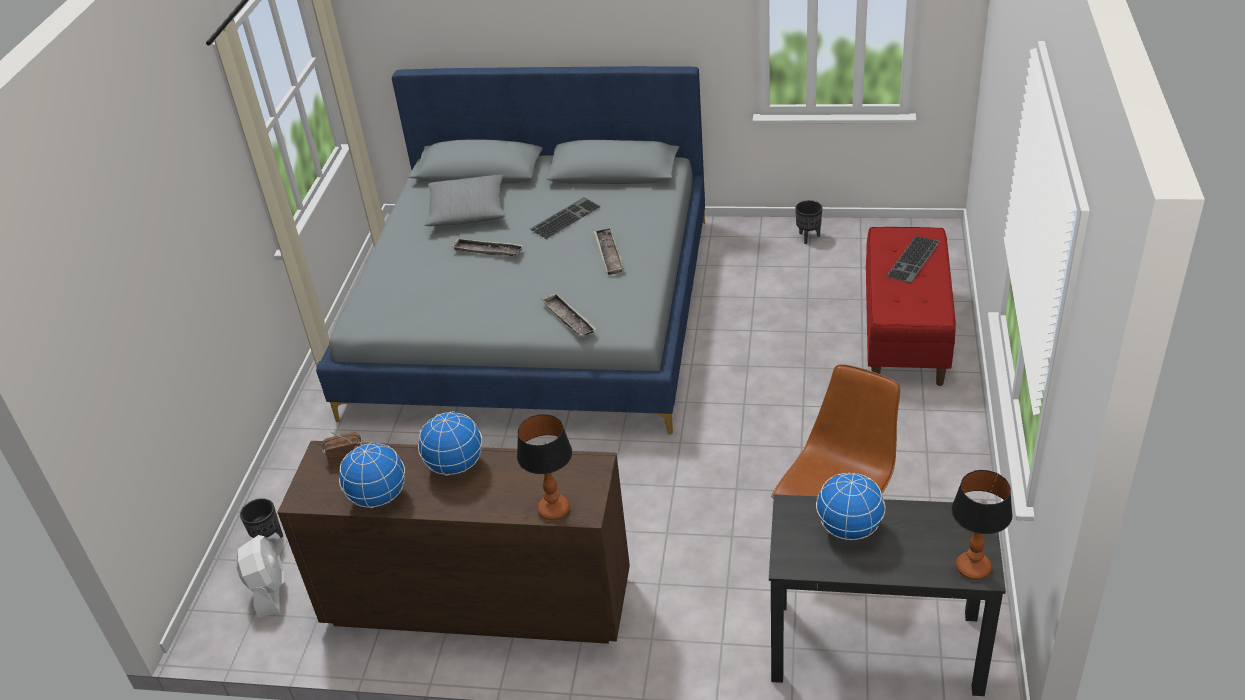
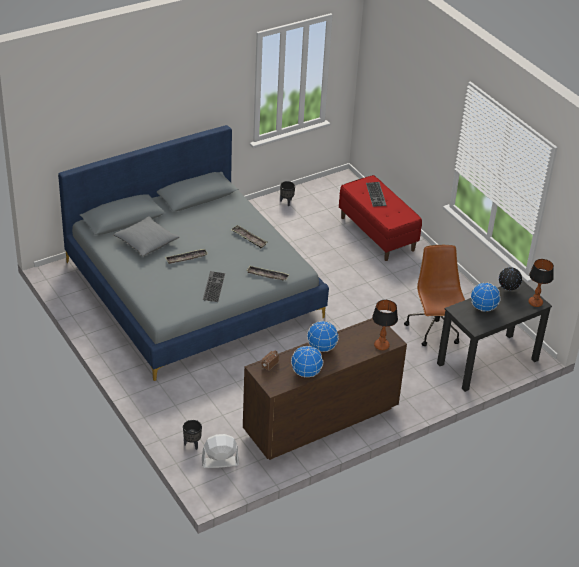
camera: 45 degrees left, 0 degrees up
white fan [237,535,284,617] -> white fan turned 45 degrees counterclockwise [202,434,239,468]
keyboard [530,197,601,239] -> keyboard moved to [203,271,225,302]
none -> globe [499,267,522,290]

